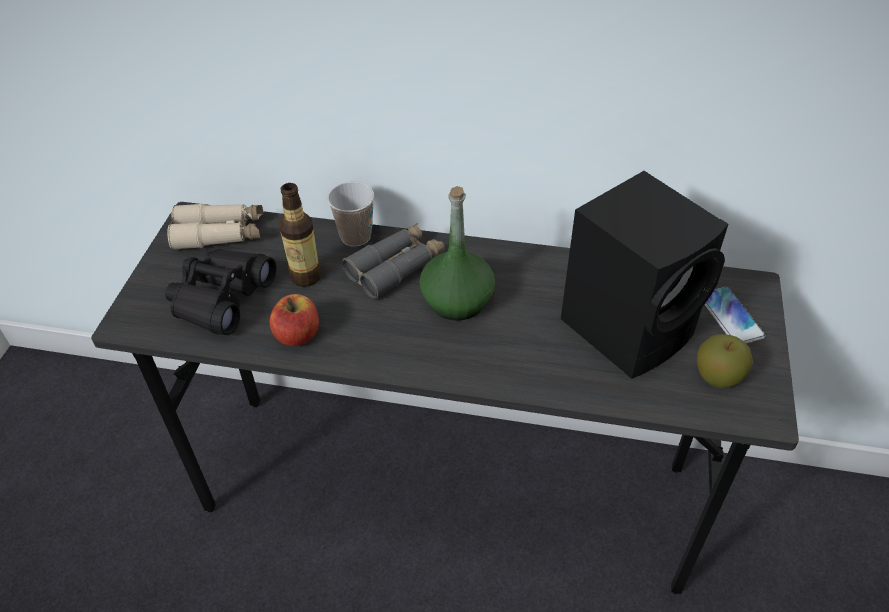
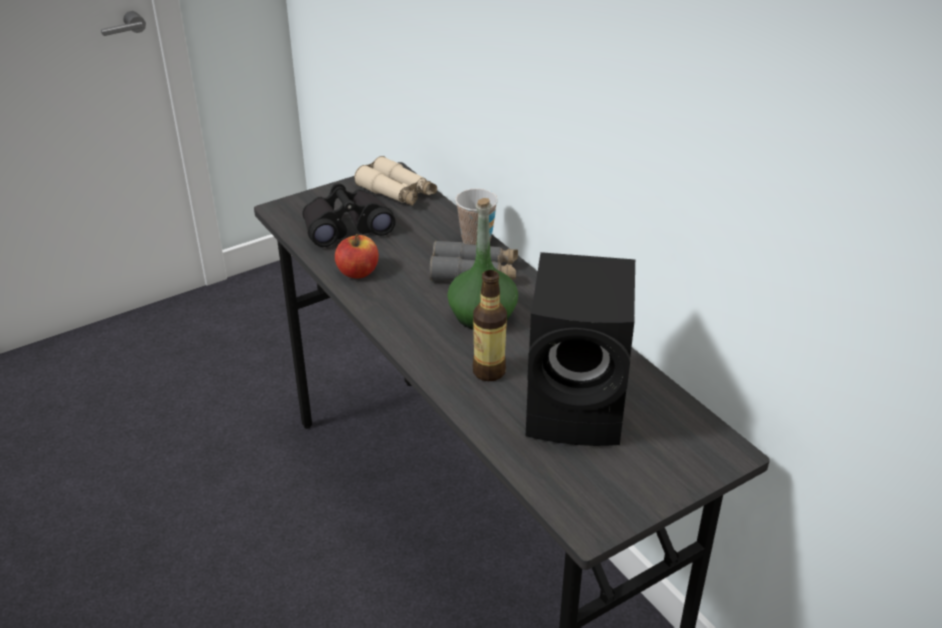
camera: 45 degrees right, 10 degrees down
bottle [279,183,322,287] -> bottle moved to [472,270,507,381]
apple [697,334,753,389] -> none
phone [704,287,766,343] -> none

